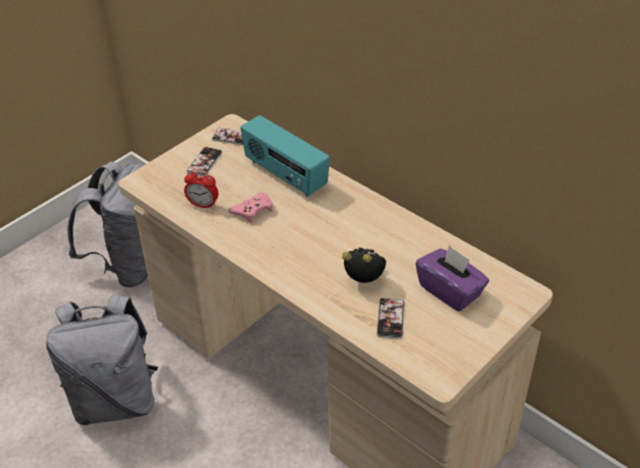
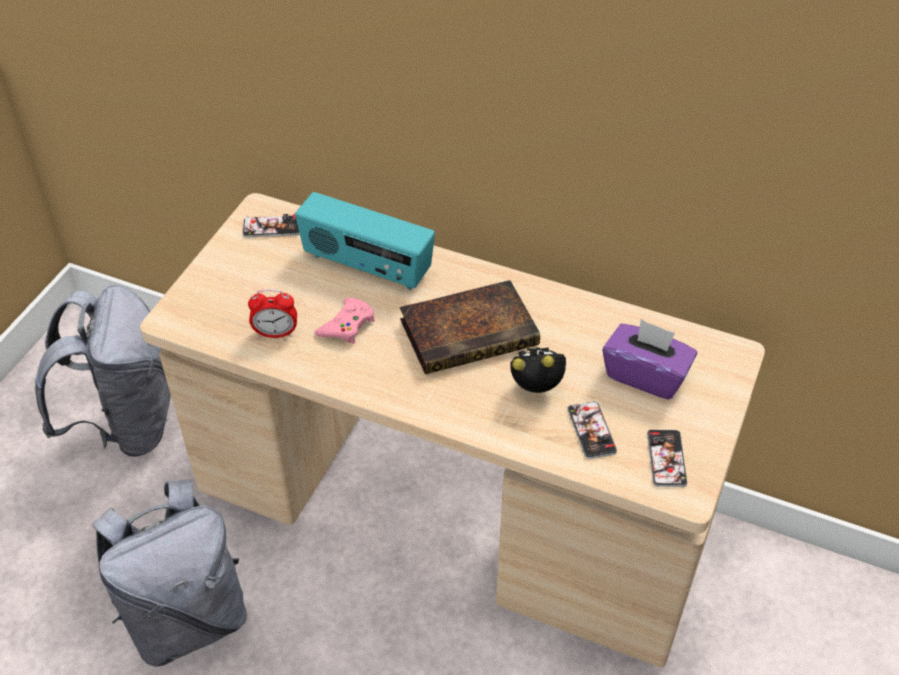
camera: 20 degrees left, 5 degrees up
phone [187,147,222,176] -> phone moved to [647,430,687,487]
none -> book [400,280,540,374]

